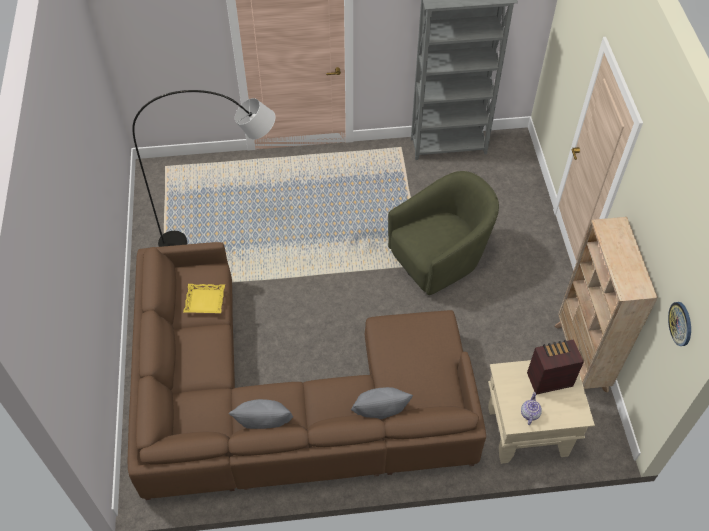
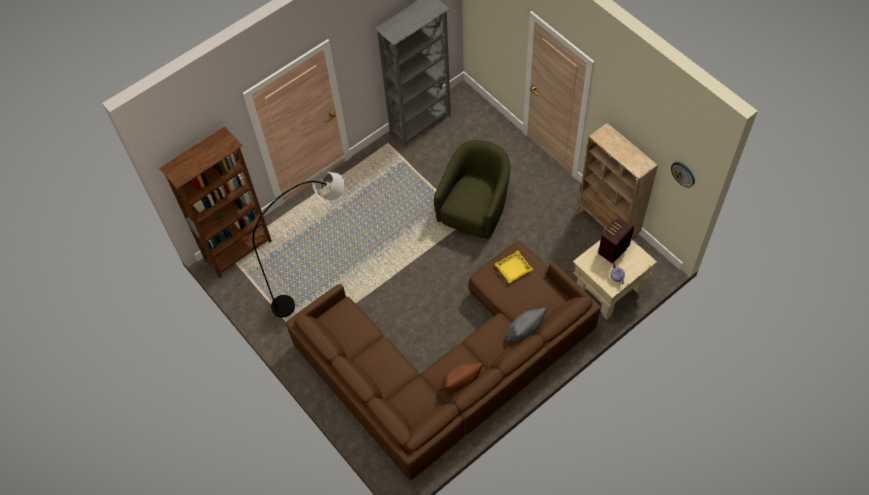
camera: 30 degrees left, 5 degrees up
yellow tray [183,284,225,313] -> yellow tray moved to [495,251,533,283]
grey pillow [229,399,293,429] -> brown pillow [440,363,483,392]
none -> brown bookcase [159,126,272,278]

